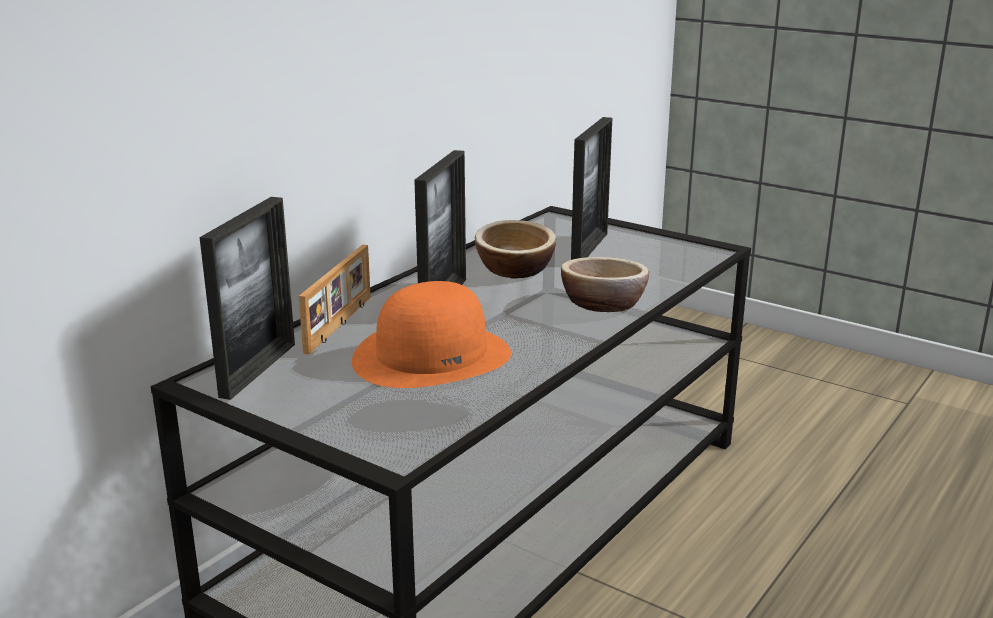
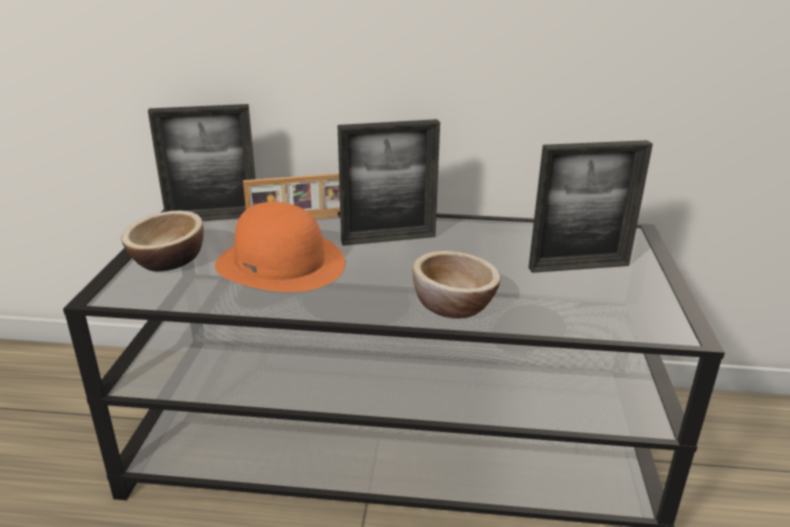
camera: 60 degrees right, 5 degrees up
bowl [475,220,556,278] -> bowl moved to [121,211,204,271]

